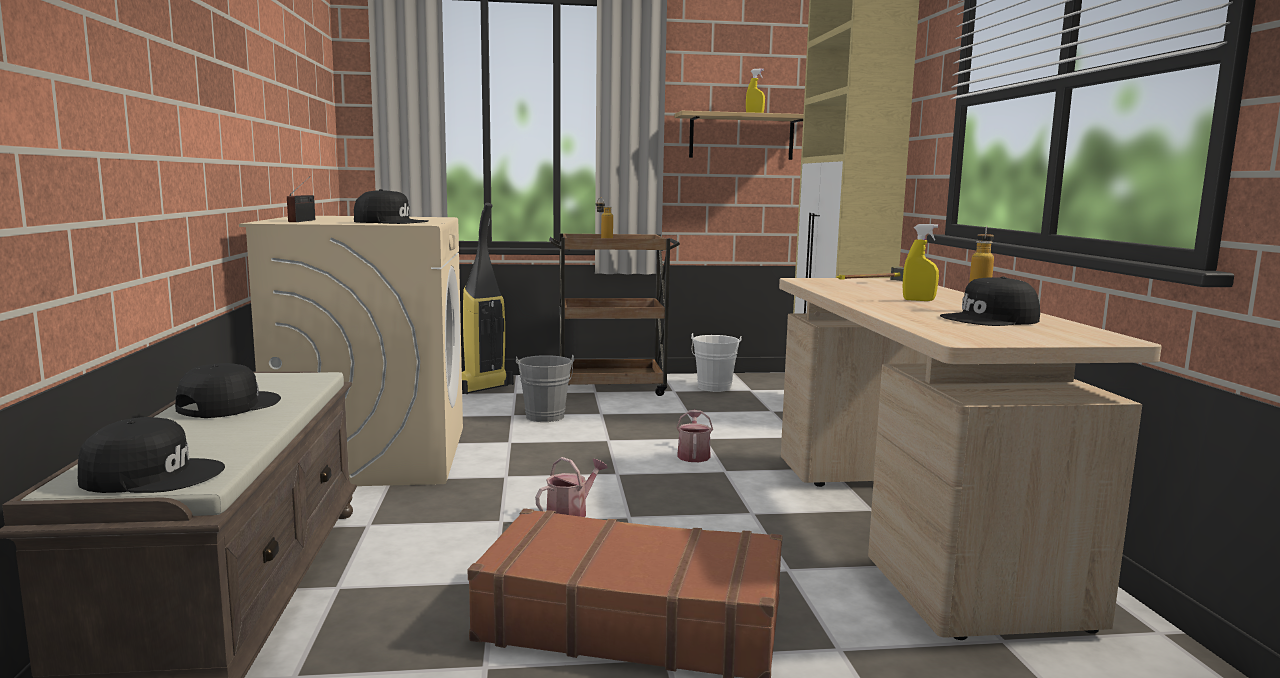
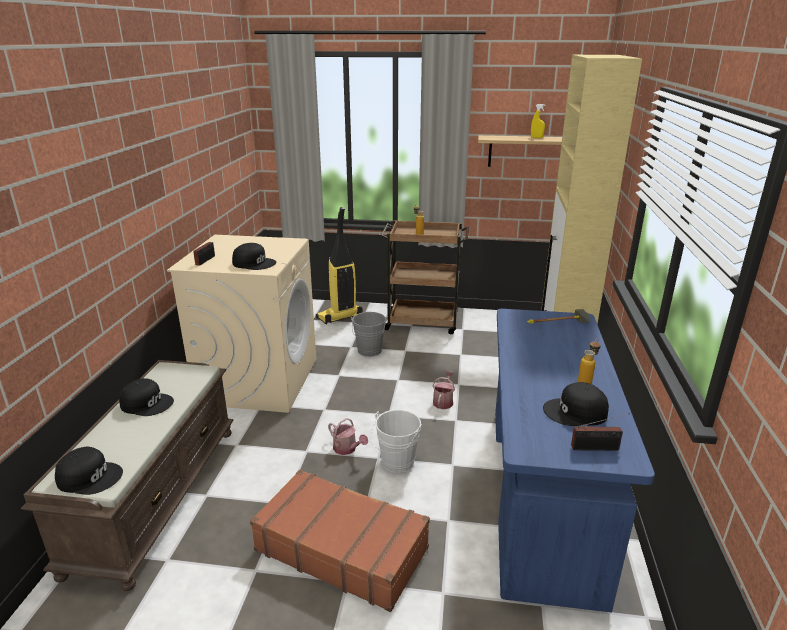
camera: 15 degrees right, 15 degrees up
black cap [175,363,281,418] -> black cap turned 60 degrees clockwise [119,378,174,416]
watering can [535,457,608,517] -> watering can turned 75 degrees clockwise [328,418,368,455]
white bucket [691,333,742,392] -> white bucket moved to [370,410,422,473]
beige desk [779,278,1162,640] -> blue desk [495,309,655,612]
yellow spray bottle [903,224,939,301] -> none
none -> radio [571,413,630,451]

